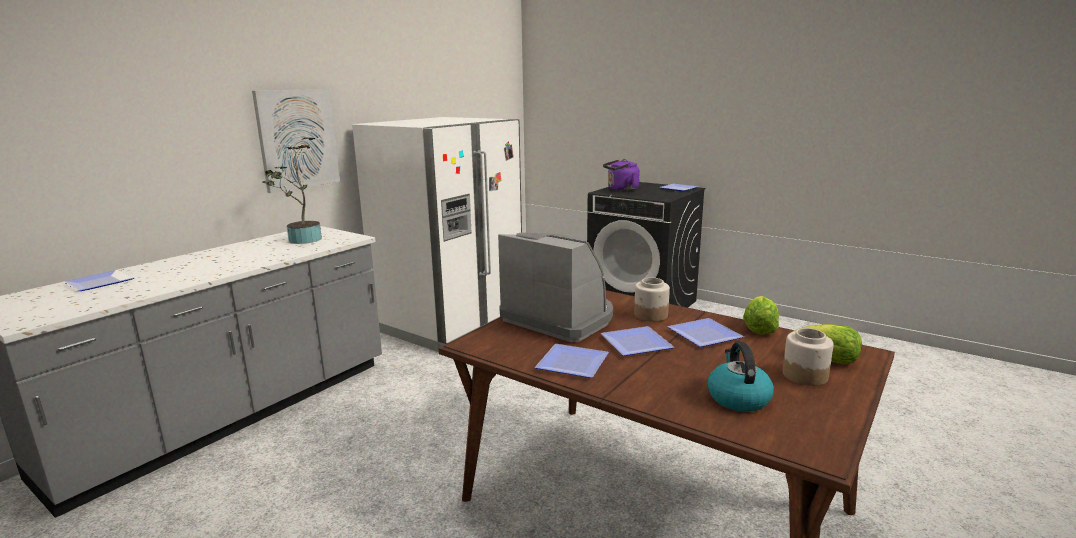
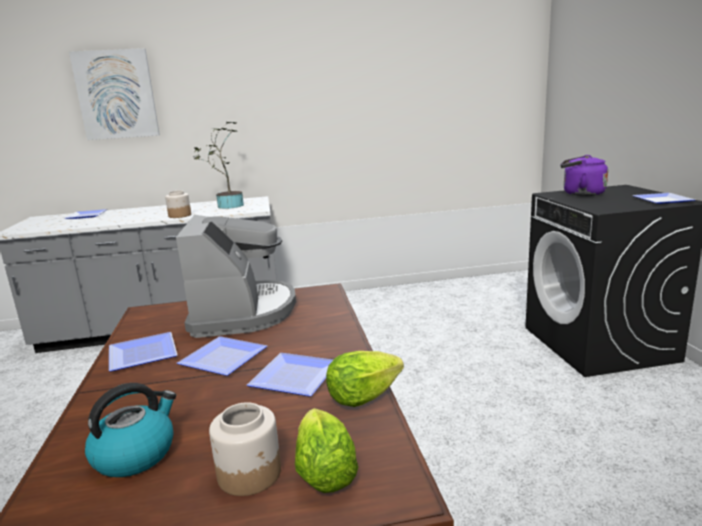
camera: 45 degrees right, 0 degrees up
picture [252,89,340,193] -> picture moved to [69,48,160,140]
white fridge [352,117,522,352] -> none
jar [634,278,670,322] -> jar moved to [165,191,191,218]

